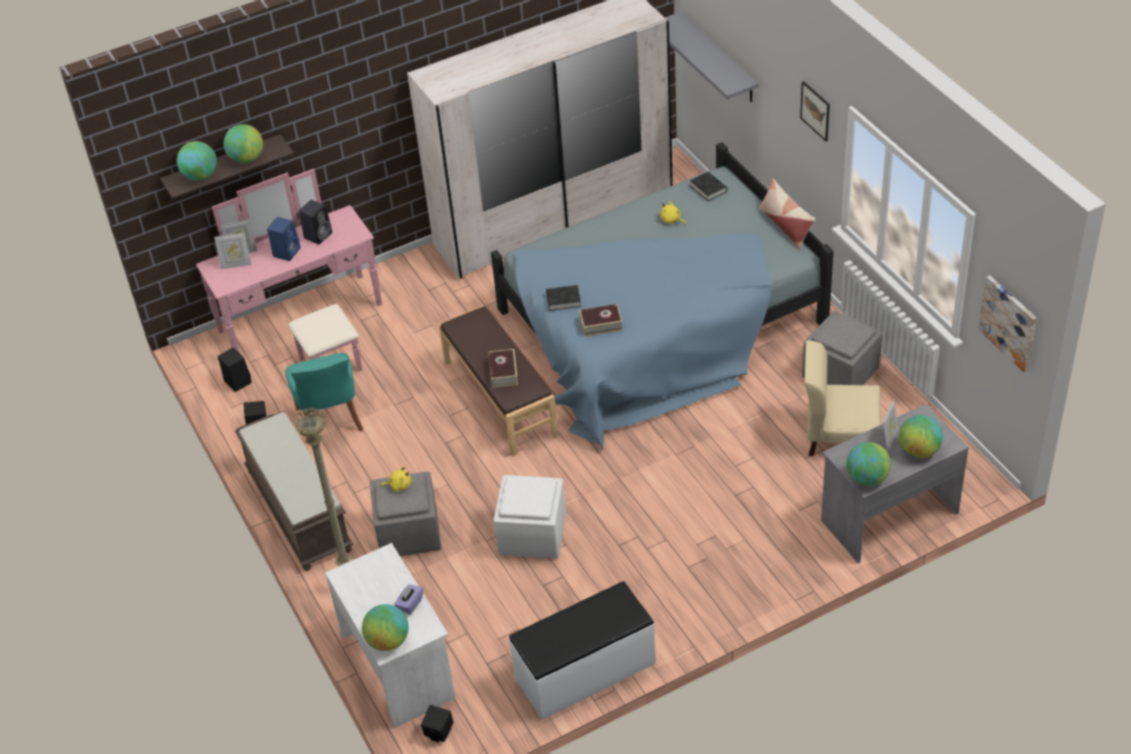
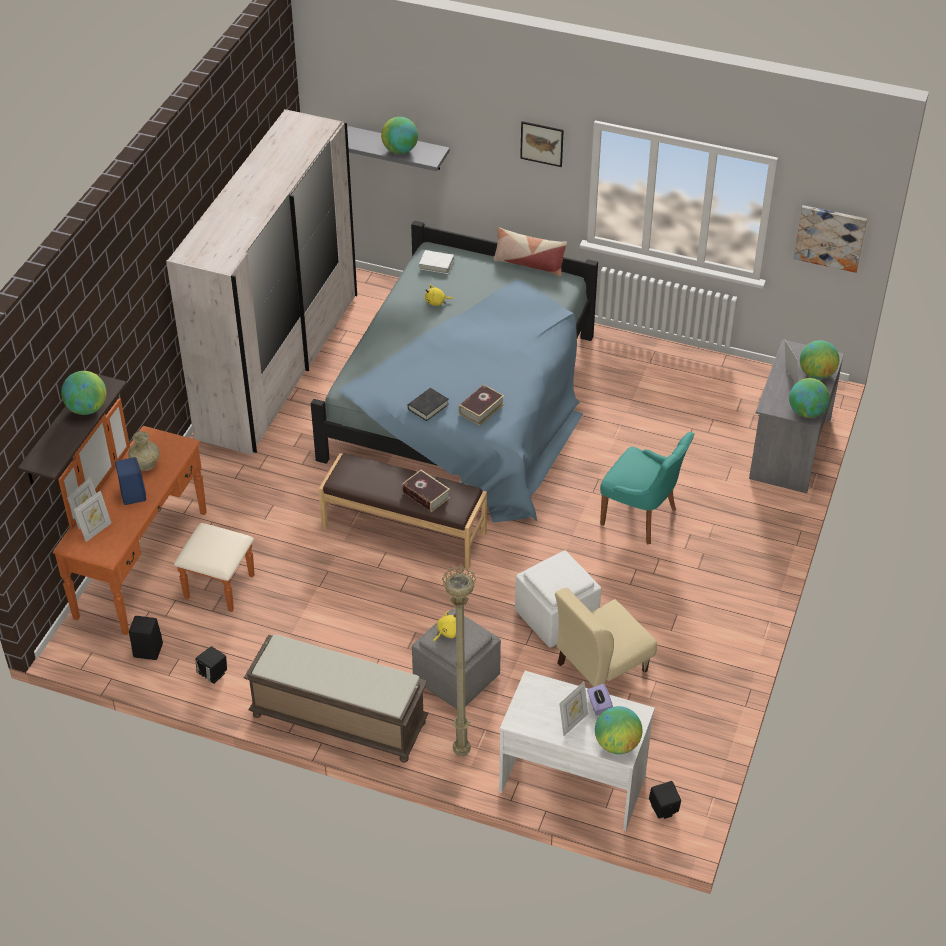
camera: 45 degrees left, 0 degrees up
globe [177,141,217,181] -> globe moved to [381,117,418,154]
pink dresser [196,169,382,371] -> orange dresser [53,398,255,635]
turquoise chair [285,353,363,431] -> turquoise chair moved to [600,432,694,544]
black speaker [299,200,332,244] -> beige vase [128,431,159,471]
white bench [509,581,656,720] -> none
black book [690,172,727,201] -> white book [419,250,454,274]
grey ottoman [802,311,882,385] -> none
beige chair [804,341,881,456] -> beige chair moved to [555,588,657,687]
none -> picture frame [559,681,588,736]

